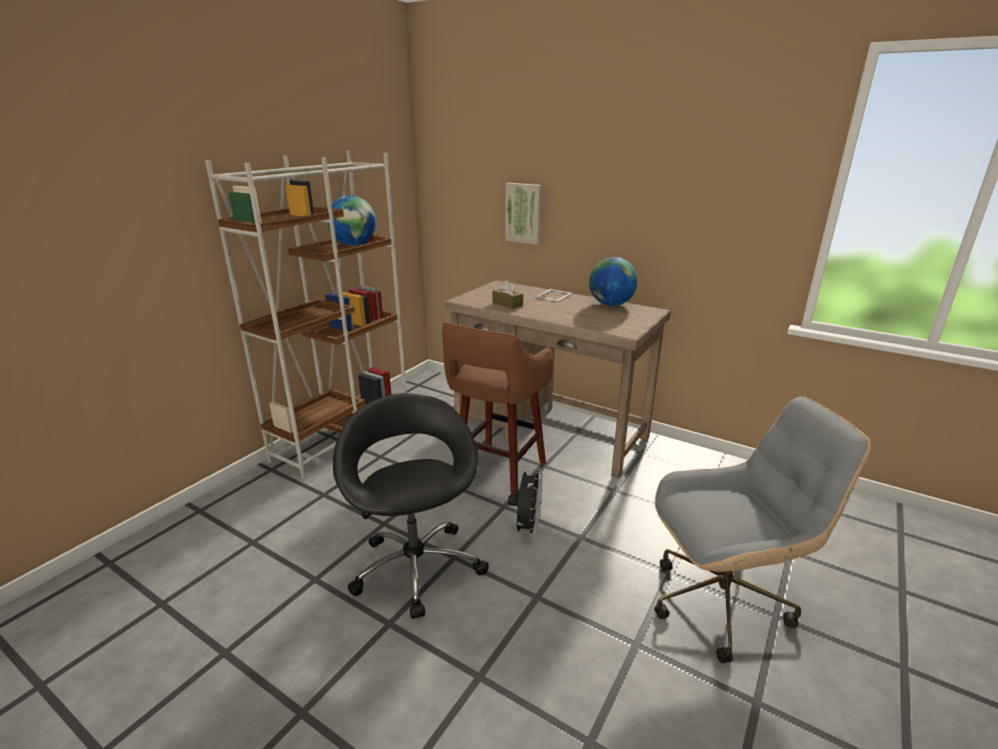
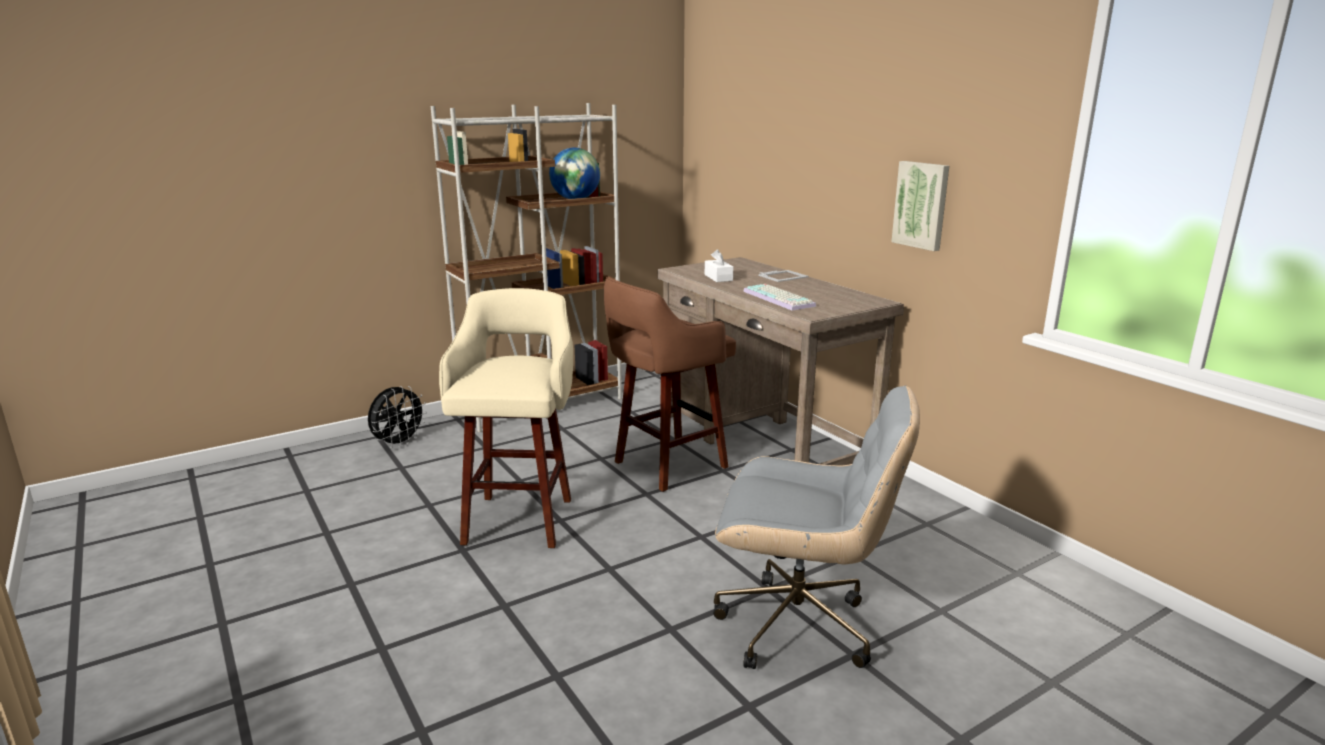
camera: 25 degrees right, 5 degrees down
black office chair [333,393,489,619] -> beige stool [439,288,573,548]
brown tissue box [492,280,523,309] -> white tissue box [705,249,733,282]
picture [505,183,542,245] -> picture moved to [891,161,949,251]
black fan [508,469,543,537] -> black fan moved to [368,386,427,448]
globe [589,257,638,306] -> none
none -> keyboard [743,284,816,311]

